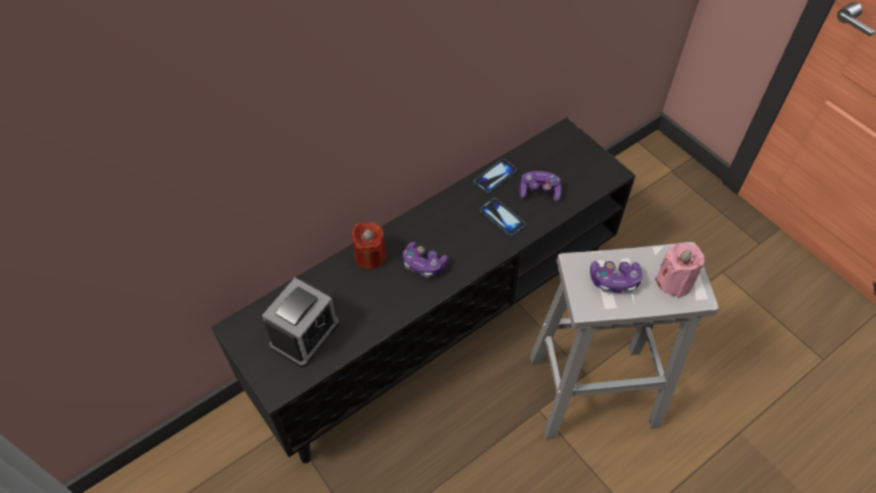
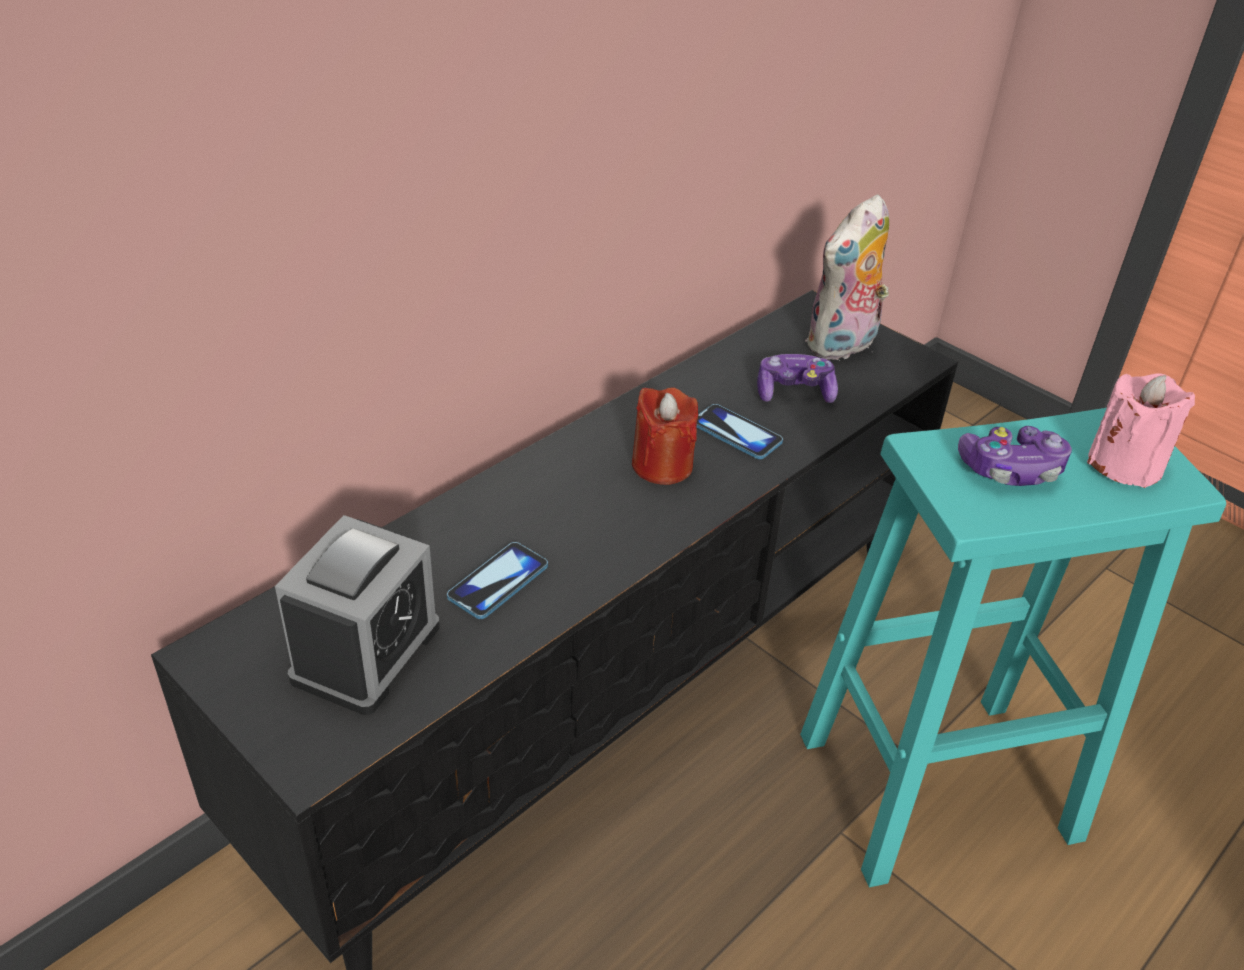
camera: 10 degrees left, 15 degrees down
red candle [351,222,386,269] -> red candle moved to [632,387,698,485]
game controller [402,242,448,277] -> none
phone [474,159,517,193] -> phone moved to [447,542,548,619]
white stool [530,242,719,440] -> turquoise stool [800,408,1226,888]
none -> plush toy [805,194,889,361]

